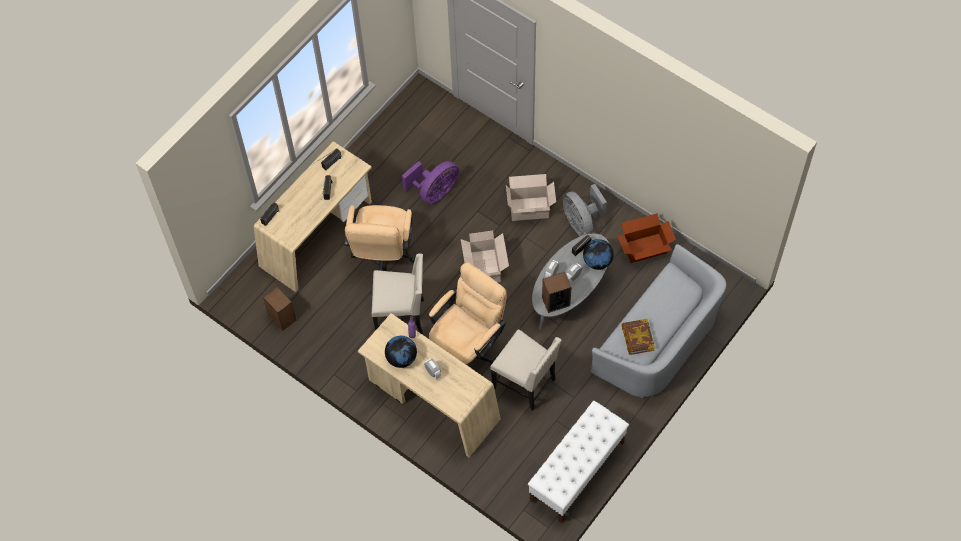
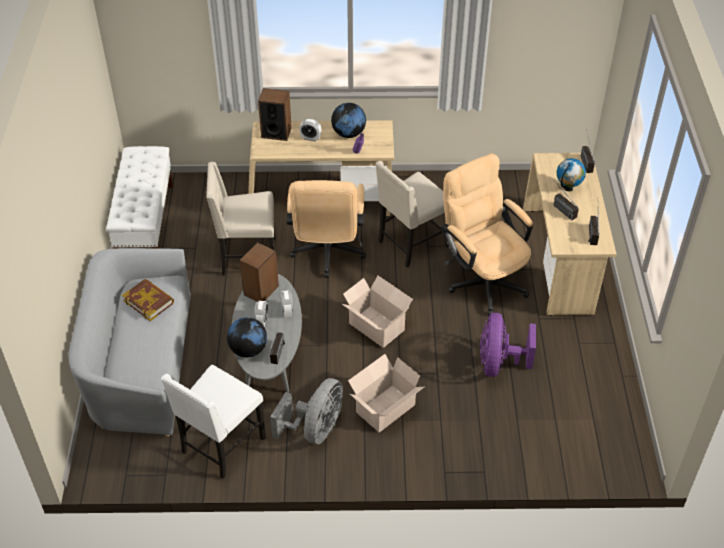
camera: 140 degrees right, 15 degrees down
speaker [263,287,296,331] -> speaker moved to [258,88,292,141]
grey fan [563,184,607,236] -> grey fan turned 90 degrees clockwise [270,378,343,444]
cardboard box [617,213,676,263] -> white chair [161,365,265,479]
none -> globe [557,158,586,192]

